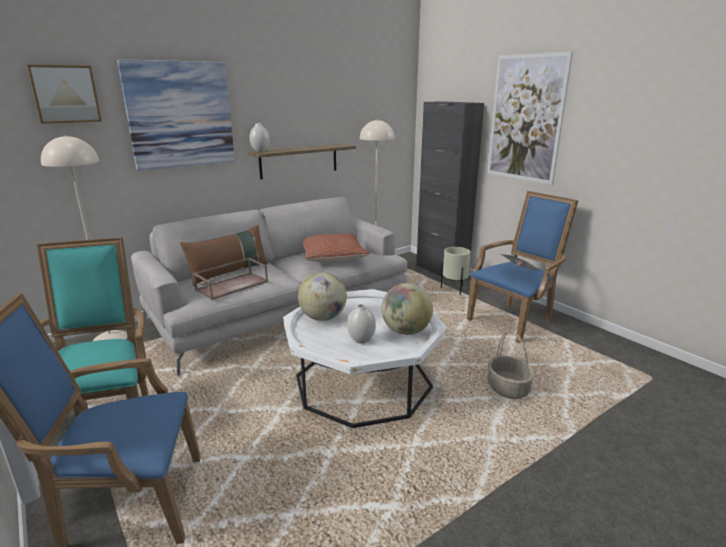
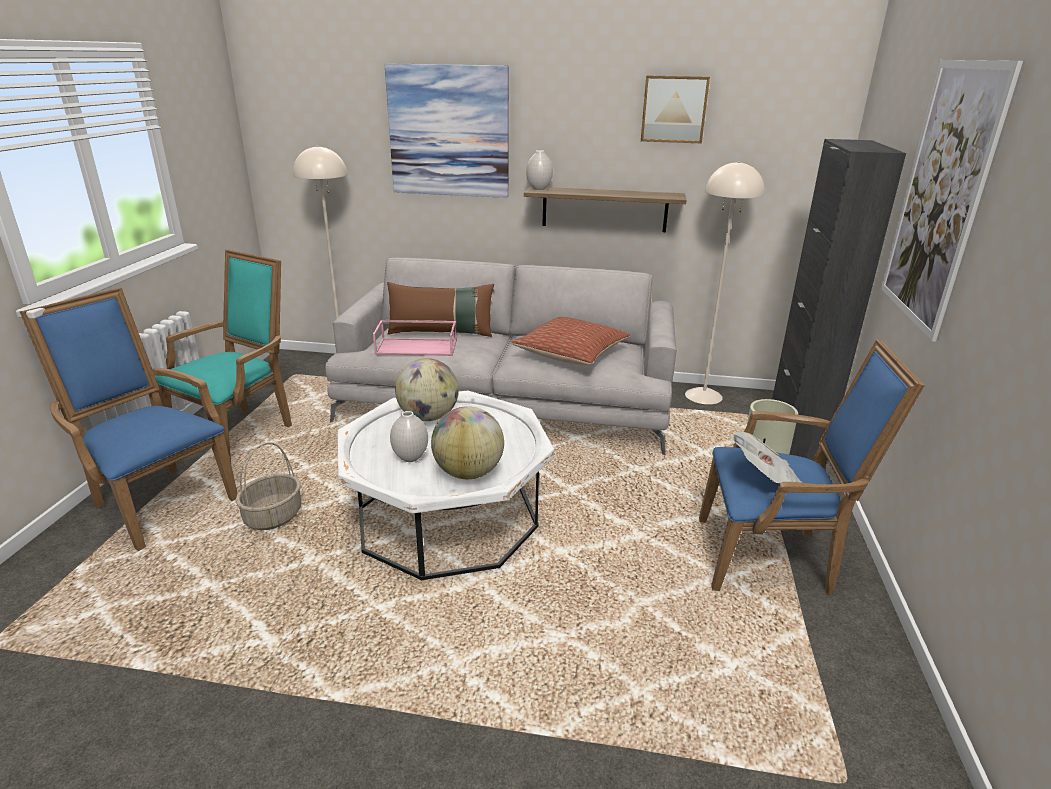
camera: 45 degrees right, 5 degrees up
picture [27,65,102,124] -> picture moved to [641,75,710,143]
brown tray [193,258,268,300] -> pink tray [373,320,457,356]
basket [488,330,535,399] -> basket moved to [236,442,301,530]

